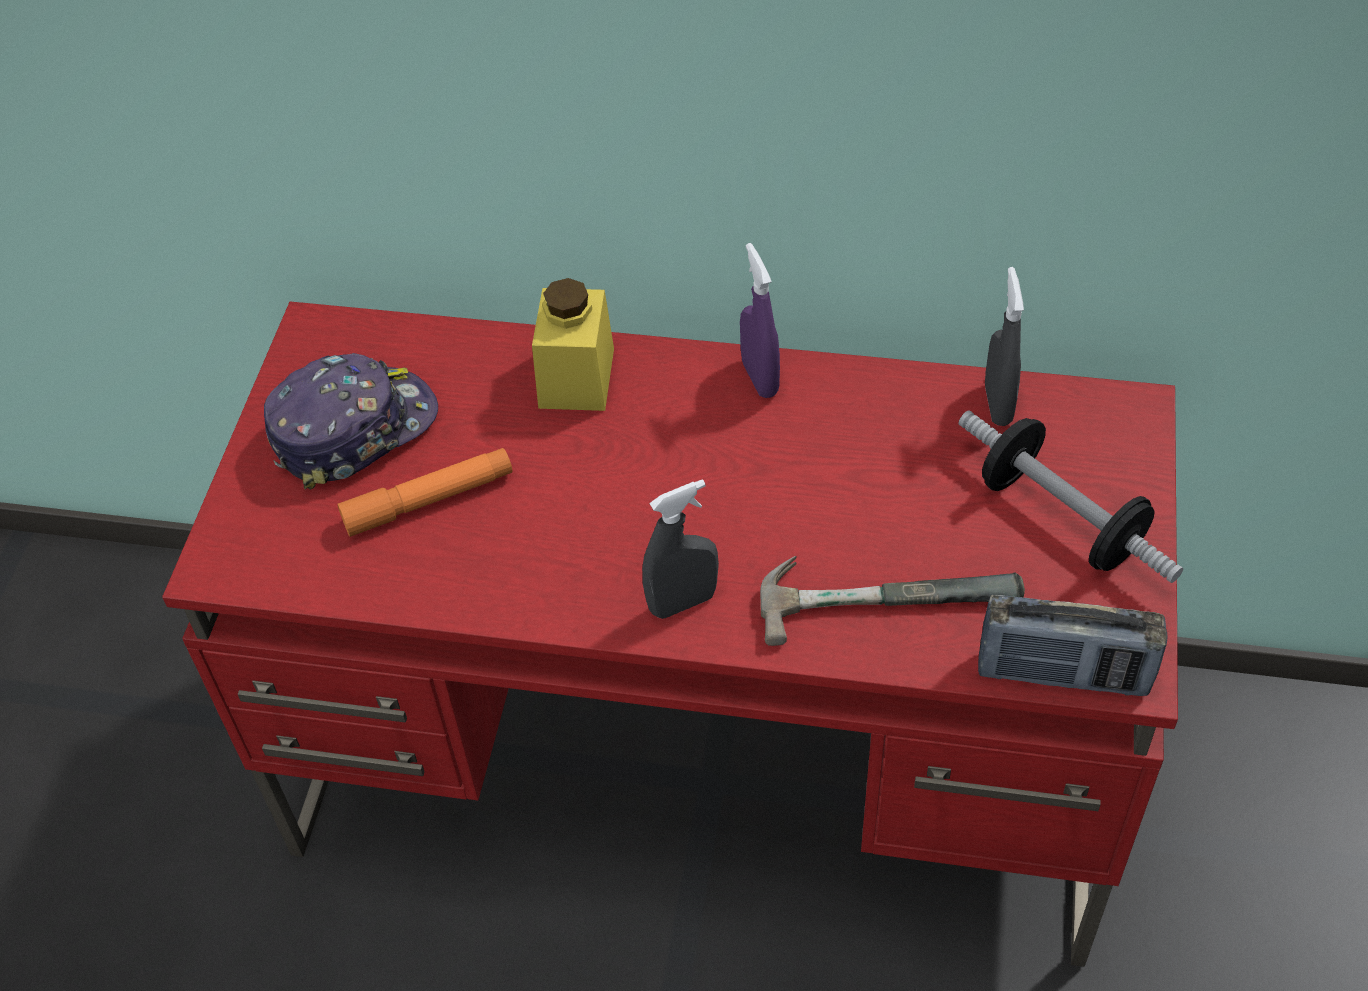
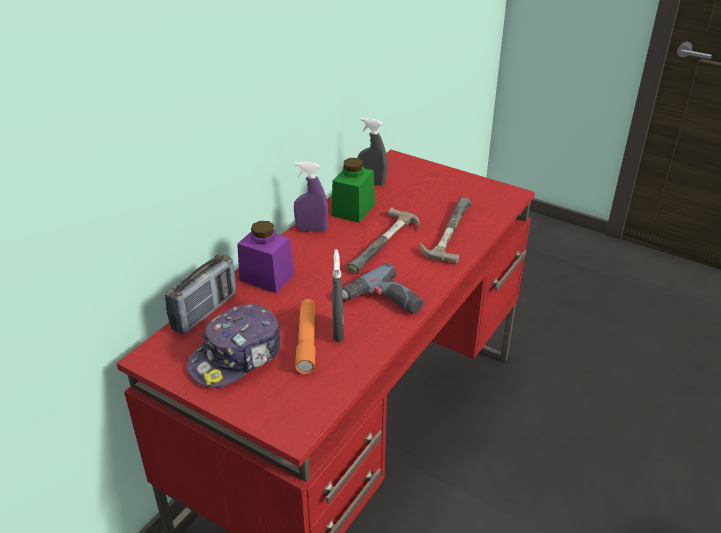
camera: 70 degrees left, 15 degrees down
cap [264,353,438,489] -> cap turned 120 degrees counterclockwise [187,304,281,388]
yellow jar [532,278,614,411] -> purple jar [237,221,295,293]
grey spray bottle [642,479,719,619] -> grey spray bottle moved to [332,249,344,342]
dumbbell [959,411,1183,583] -> none
radio [978,595,1167,696] -> radio moved to [165,254,236,335]
none -> green jar [332,158,375,223]
none -> power drill [342,263,423,314]
none -> hammer [347,208,420,274]

